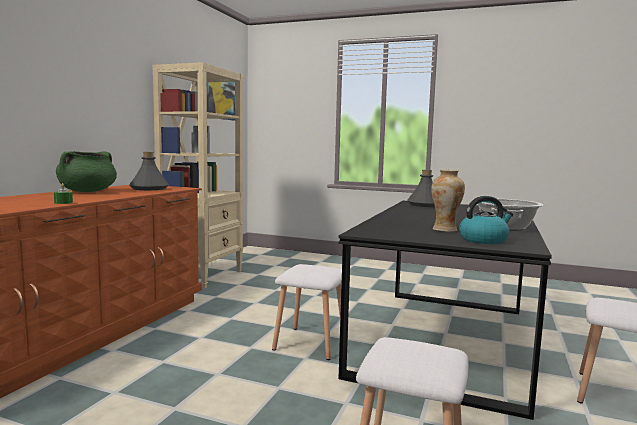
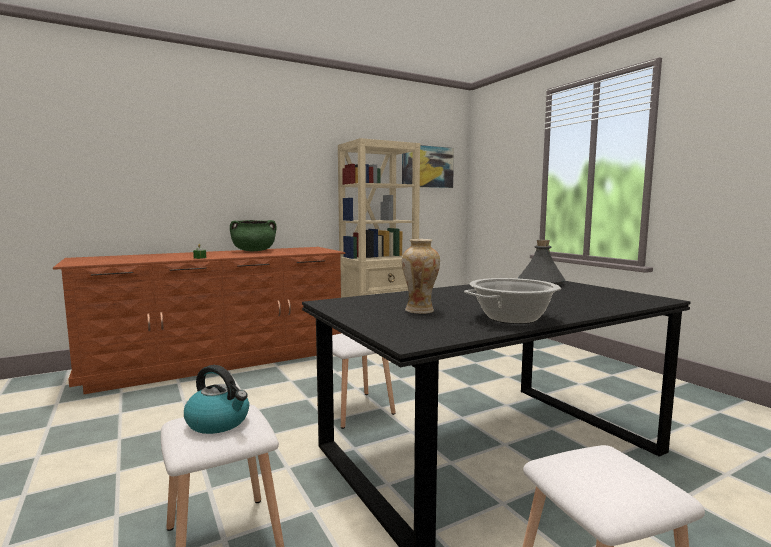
camera: 40 degrees right, 0 degrees up
grey bottle [129,152,169,190] -> none
kettle [459,196,513,244] -> kettle moved to [184,365,249,434]

